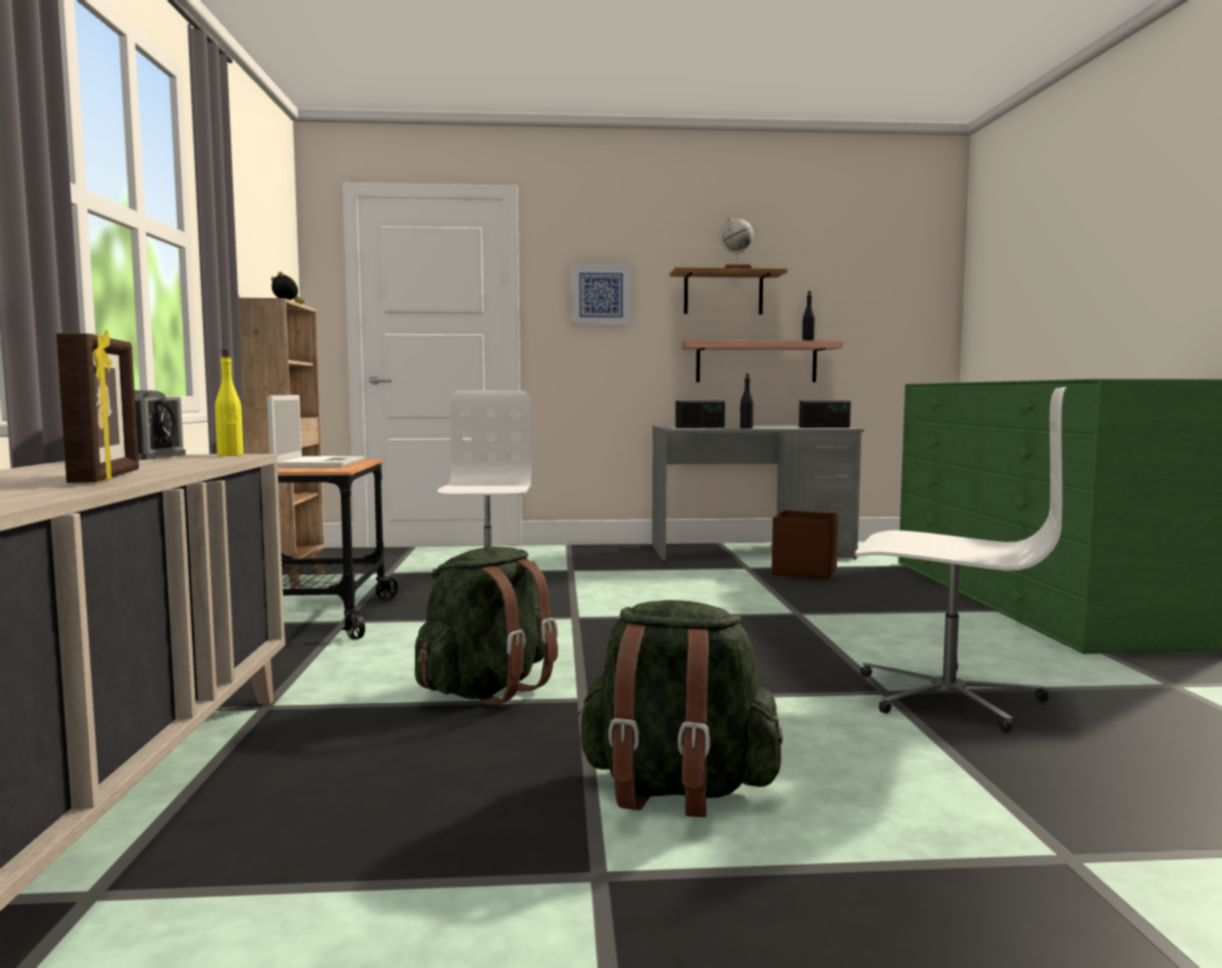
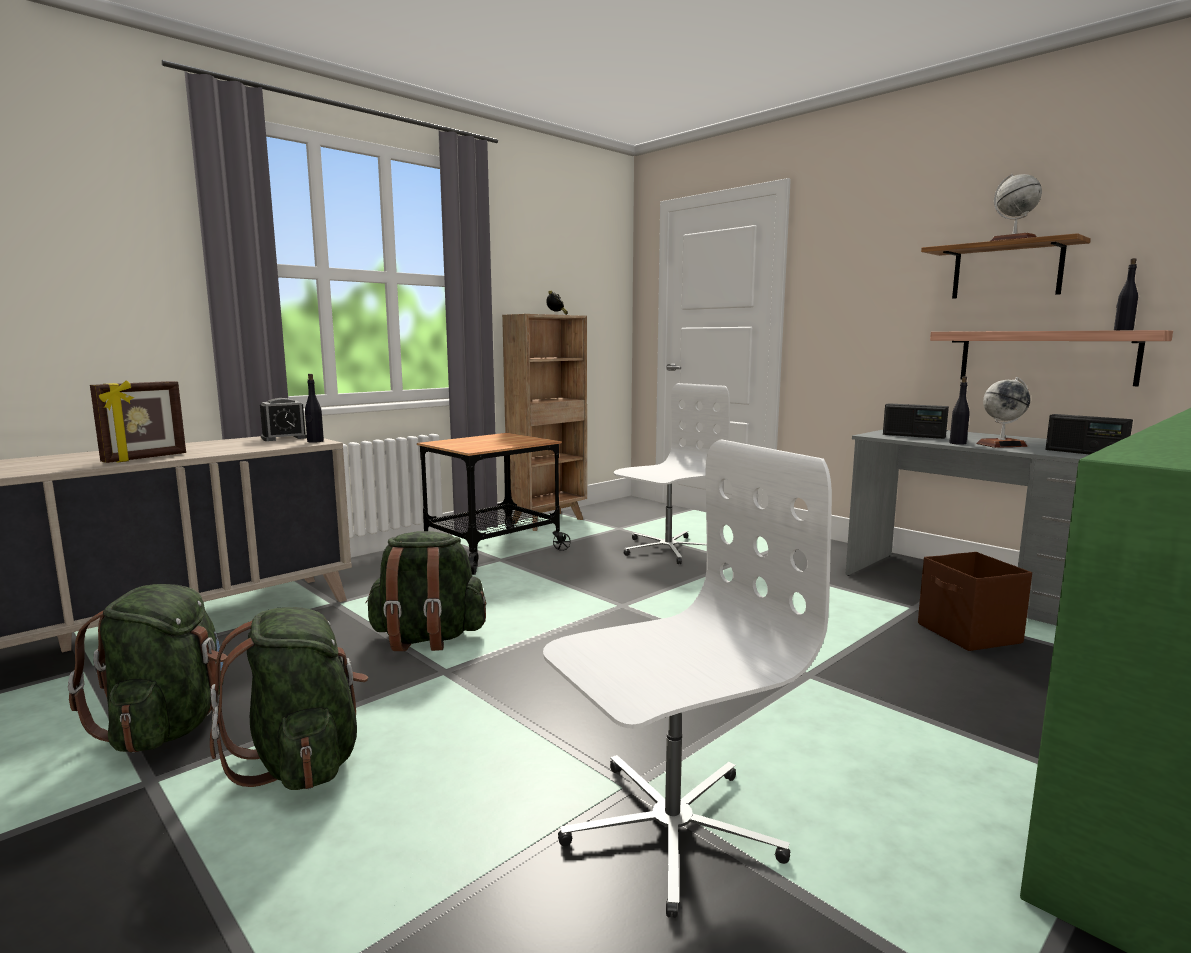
camera: 50 degrees right, 5 degrees up
yellow bottle [215,349,244,456] -> black bottle [305,374,324,443]
laptop [267,395,364,467] -> none
picture [571,264,631,326] -> none
white office chair [855,387,1067,732] -> white office chair turned 105 degrees counterclockwise [543,440,832,918]
none -> green backpack [68,584,227,753]
none -> globe [976,377,1031,448]

